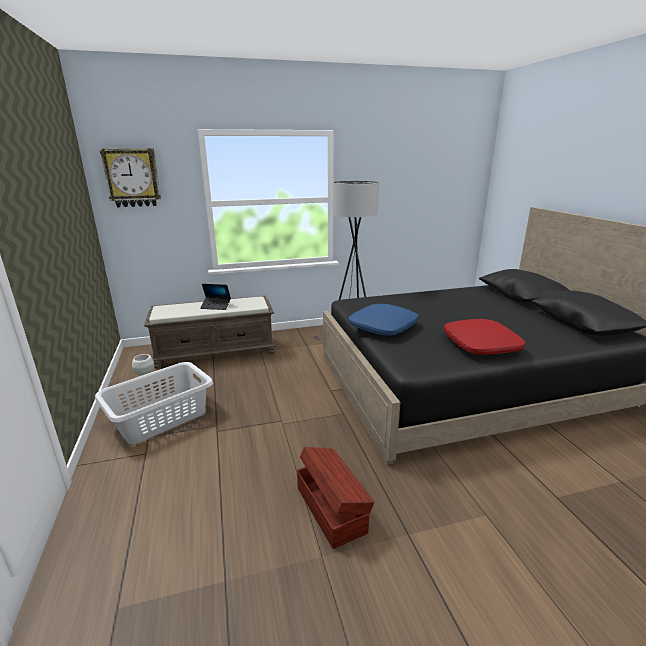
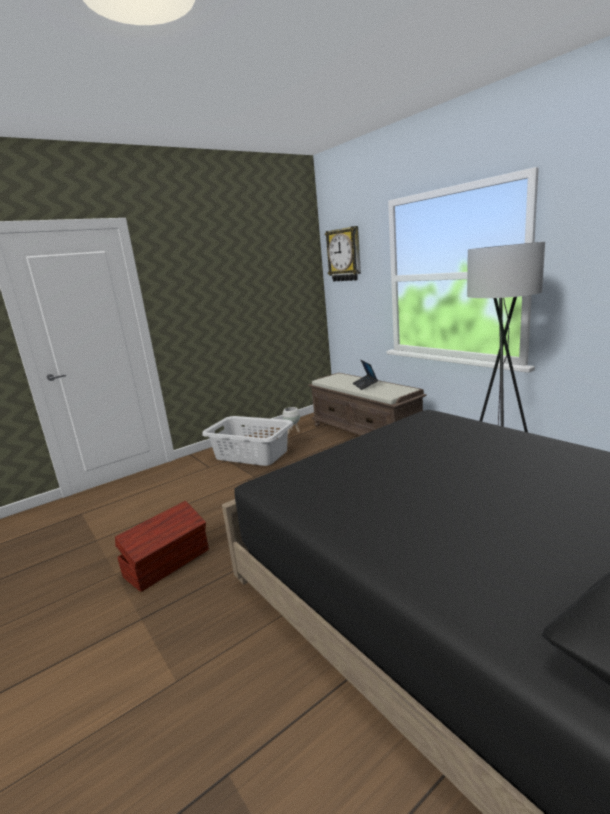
camera: 70 degrees right, 5 degrees down
blue pillow [349,304,418,336] -> none
red pillow [444,319,525,355] -> none

